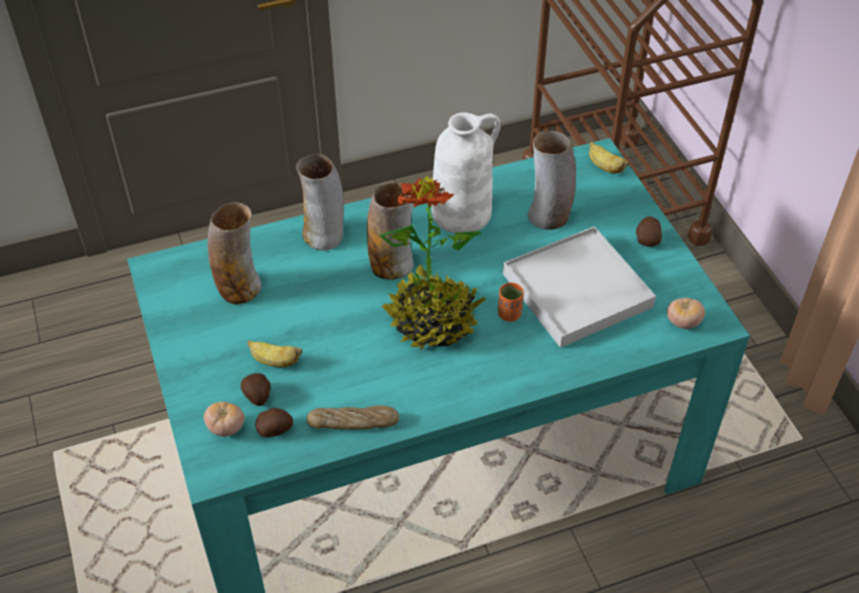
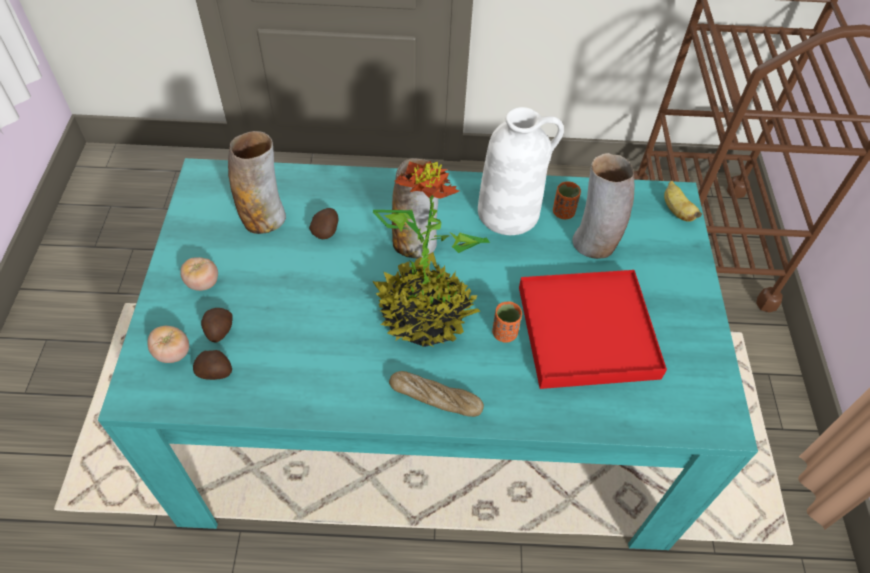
camera: 20 degrees right, 5 degrees up
banana [248,341,302,367] -> none
vase [296,154,344,251] -> none
bread [307,405,399,430] -> bread moved to [389,371,484,417]
white tray [503,226,656,348] -> red tray [519,270,667,389]
potato [636,217,662,247] -> potato moved to [309,208,338,239]
tomato [667,298,705,329] -> tomato moved to [180,257,218,291]
none -> orange cup [553,181,581,219]

